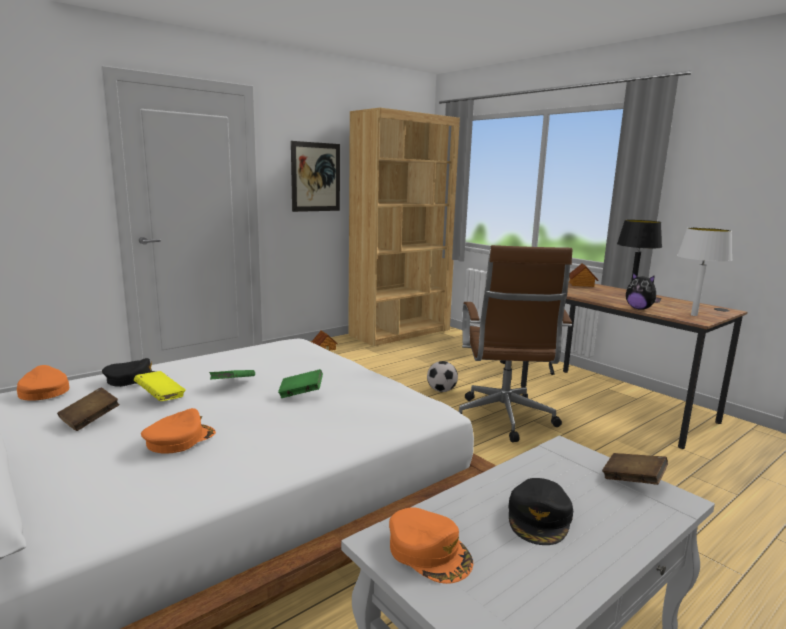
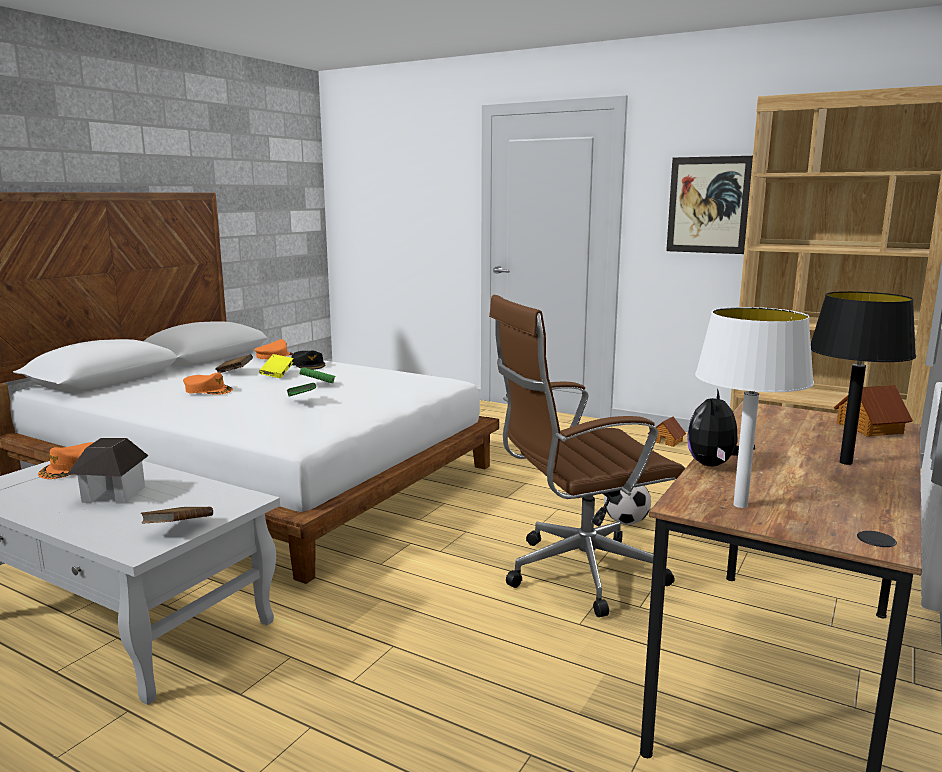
camera: 70 degrees right, 0 degrees up
black cap [509,478,573,545] -> toy house [67,438,149,504]

